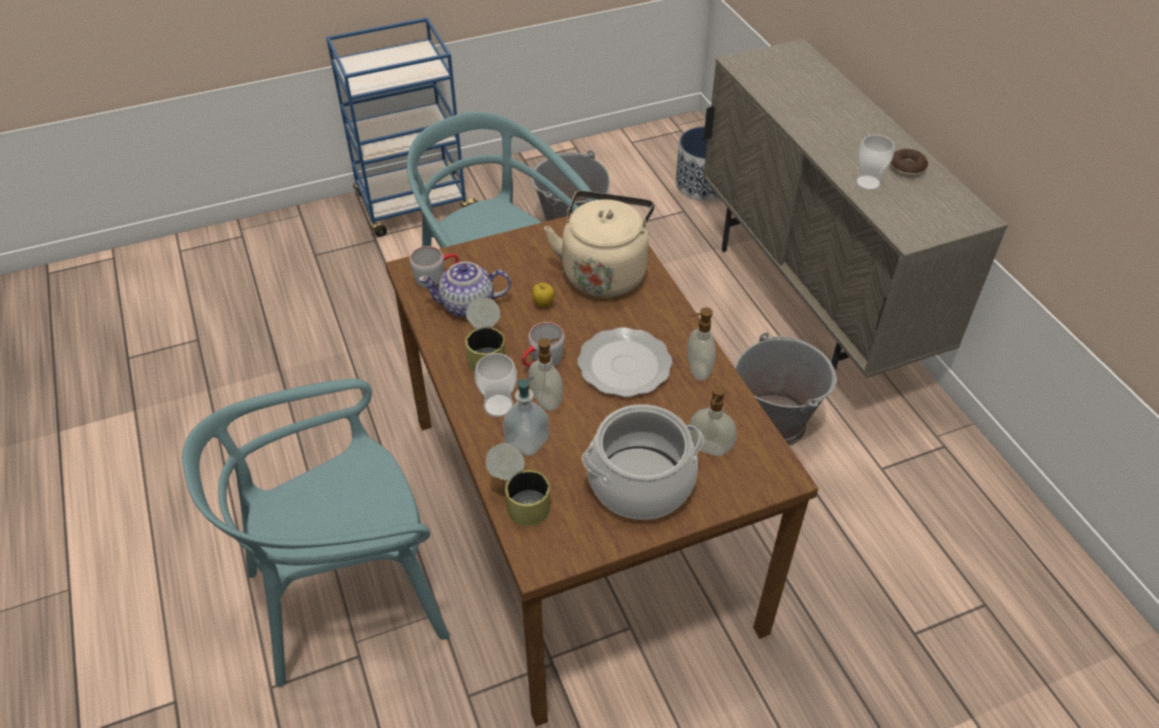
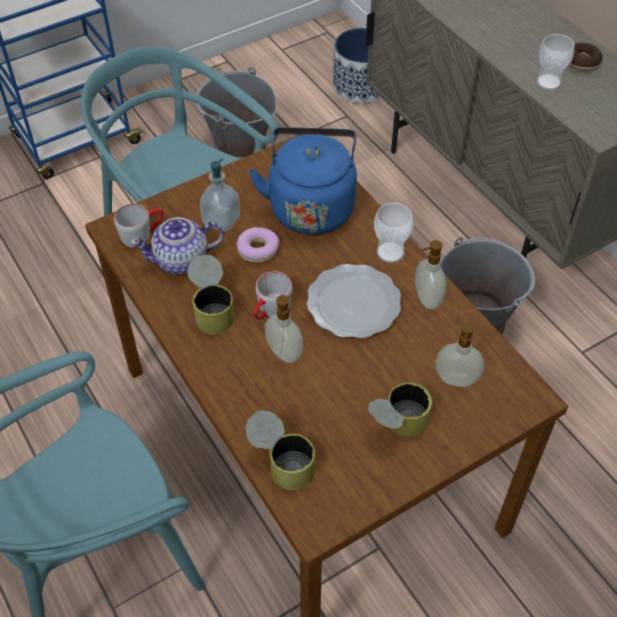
camera: 10 degrees left, 5 degrees up
cup [475,353,517,417] -> cup moved to [374,203,414,263]
soap dispenser [503,377,549,456] -> soap dispenser moved to [200,159,240,232]
apple [532,283,555,307] -> donut [237,227,280,262]
beige kettle [544,191,654,297] -> blue kettle [249,127,357,235]
cooking pot [582,404,704,520] -> can [368,382,432,437]

